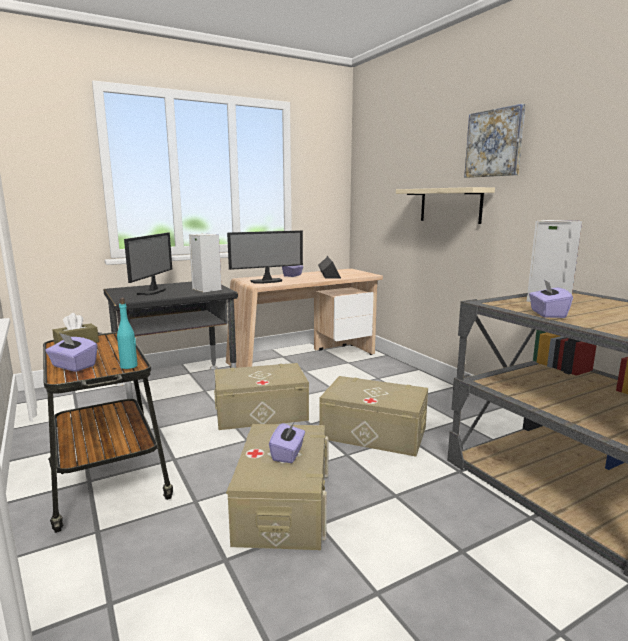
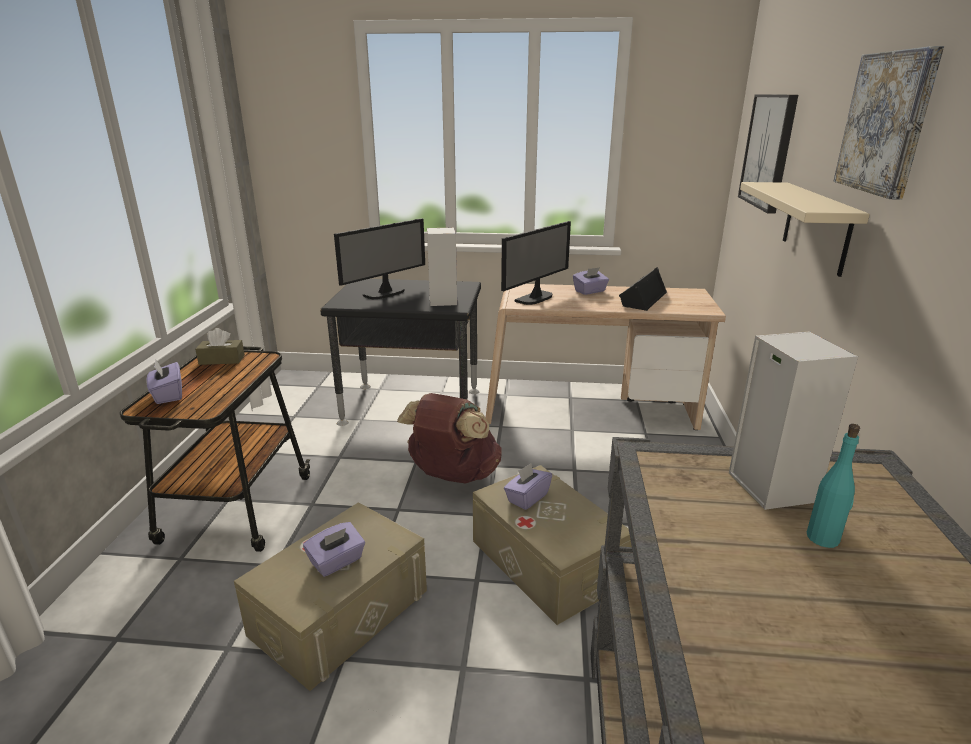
camera: 35 degrees right, 10 degrees up
turquoise bottle [117,298,138,369] -> turquoise bottle moved to [807,424,860,548]
beige storage box [214,363,309,430] -> brown backpack [397,393,502,484]
monitor [227,230,303,284] -> monitor turned 60 degrees counterclockwise [501,221,571,305]
purple tissue box [529,280,573,318] -> purple tissue box moved to [504,463,552,510]
none -> picture [738,94,798,214]

